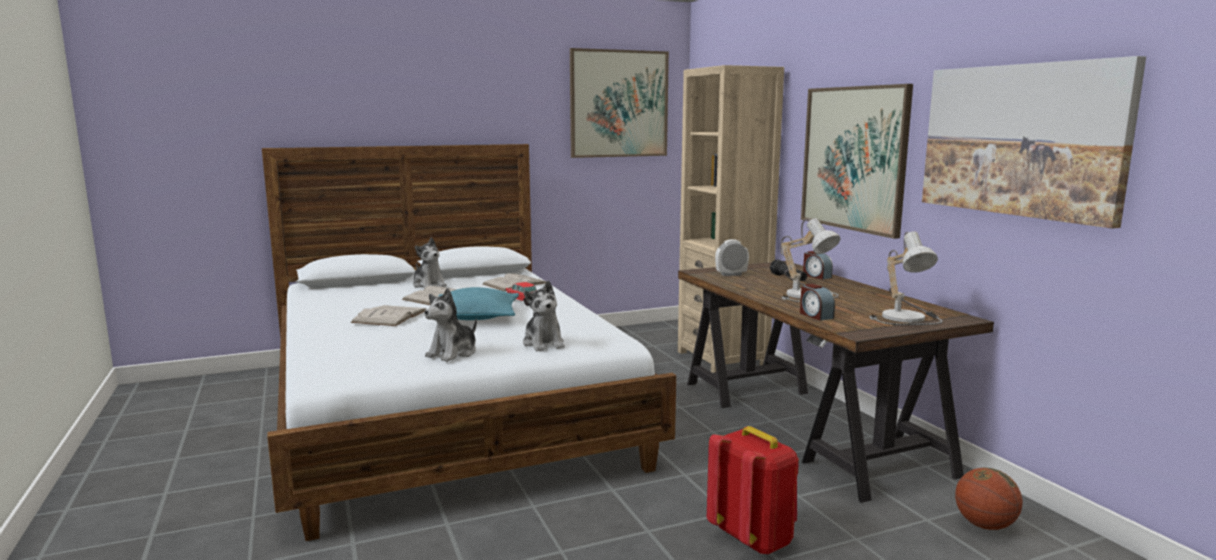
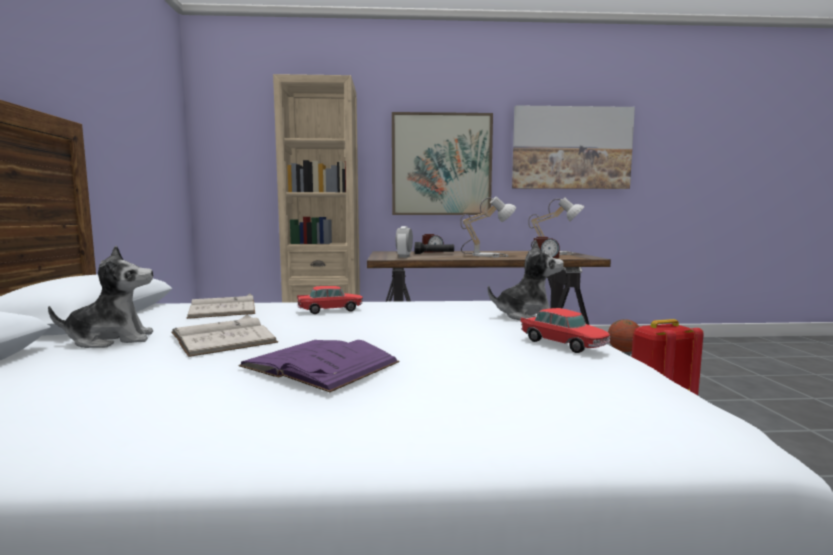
camera: 70 degrees left, 5 degrees down
white book [350,305,426,326] -> purple book [239,340,400,393]
plush toy [424,288,477,362] -> toy car [520,308,610,353]
turquoise pillow [439,287,519,320] -> none
picture [570,48,669,158] -> none

